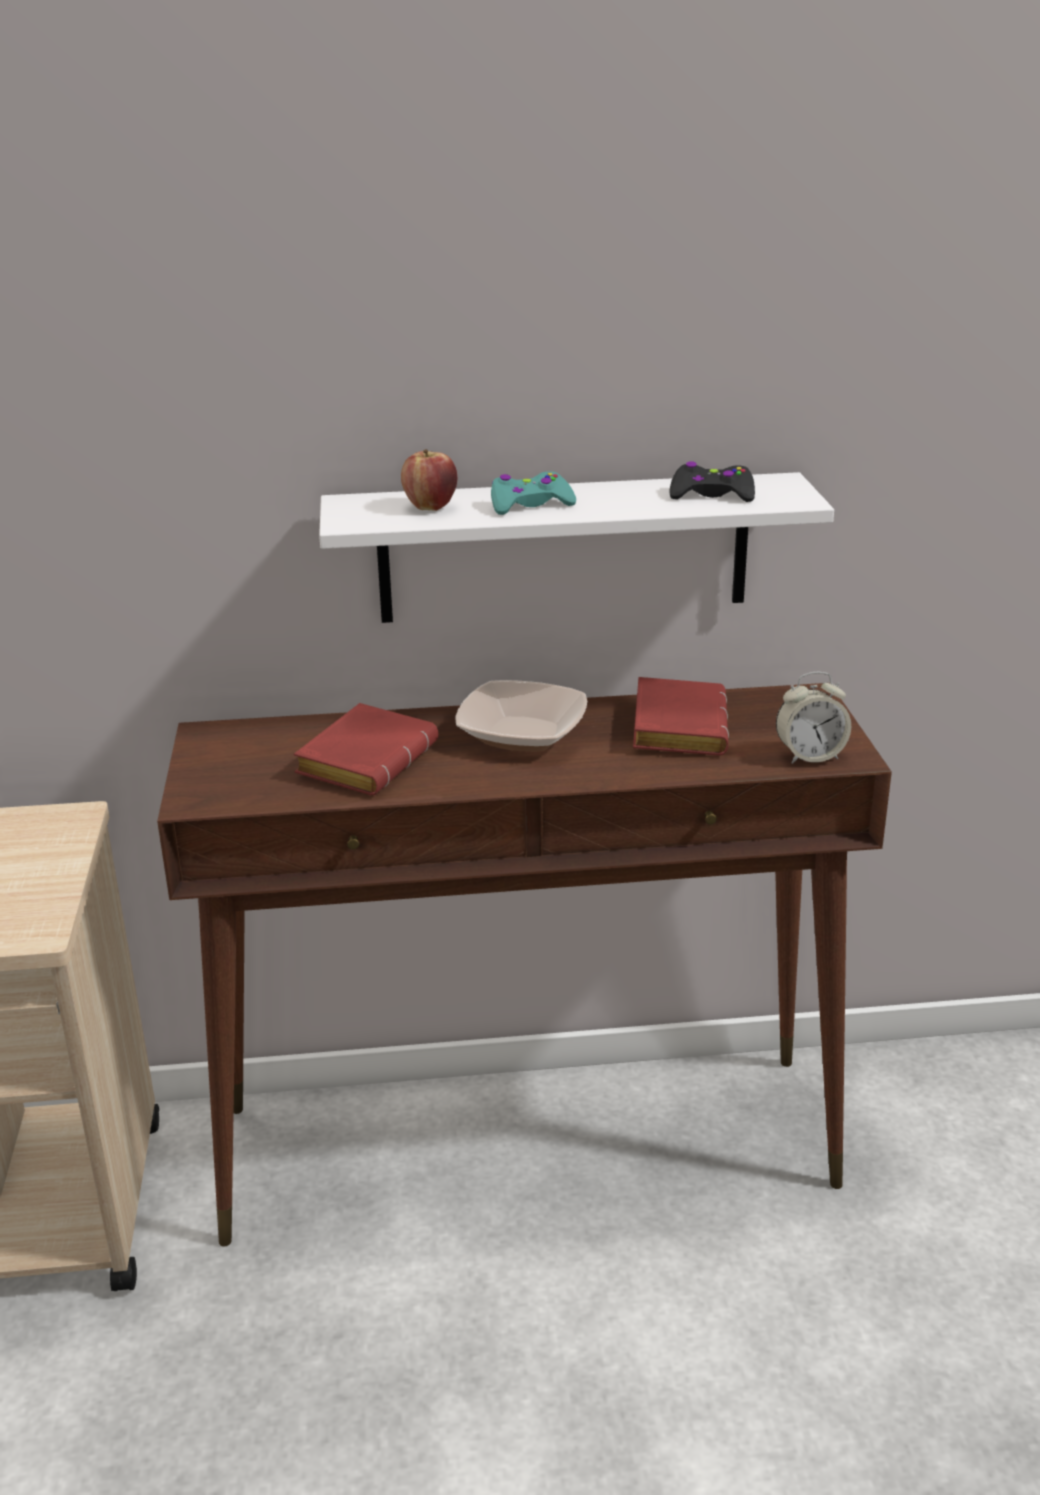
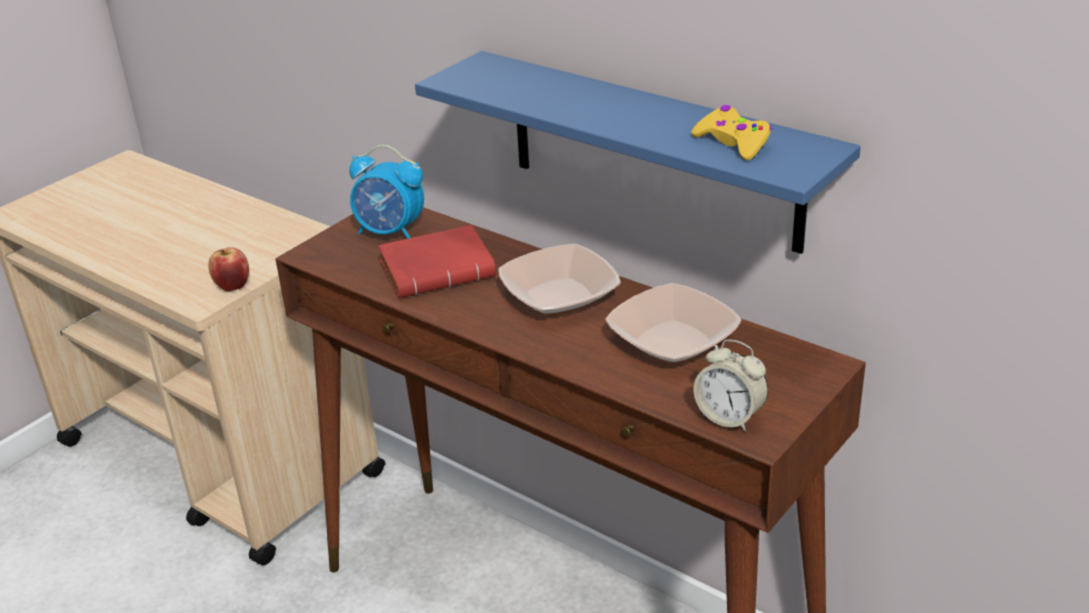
camera: 45 degrees right, 5 degrees up
white shelf [319,472,834,623] -> blue shelf [415,51,861,254]
apple [401,449,457,511] -> apple moved to [208,247,249,291]
turquoise game controller [491,472,576,515] -> none
red book [633,677,729,756] -> bowl [606,283,741,364]
black game controller [670,461,755,502] -> yellow game controller [691,105,772,160]
none -> alarm clock [349,145,424,239]

